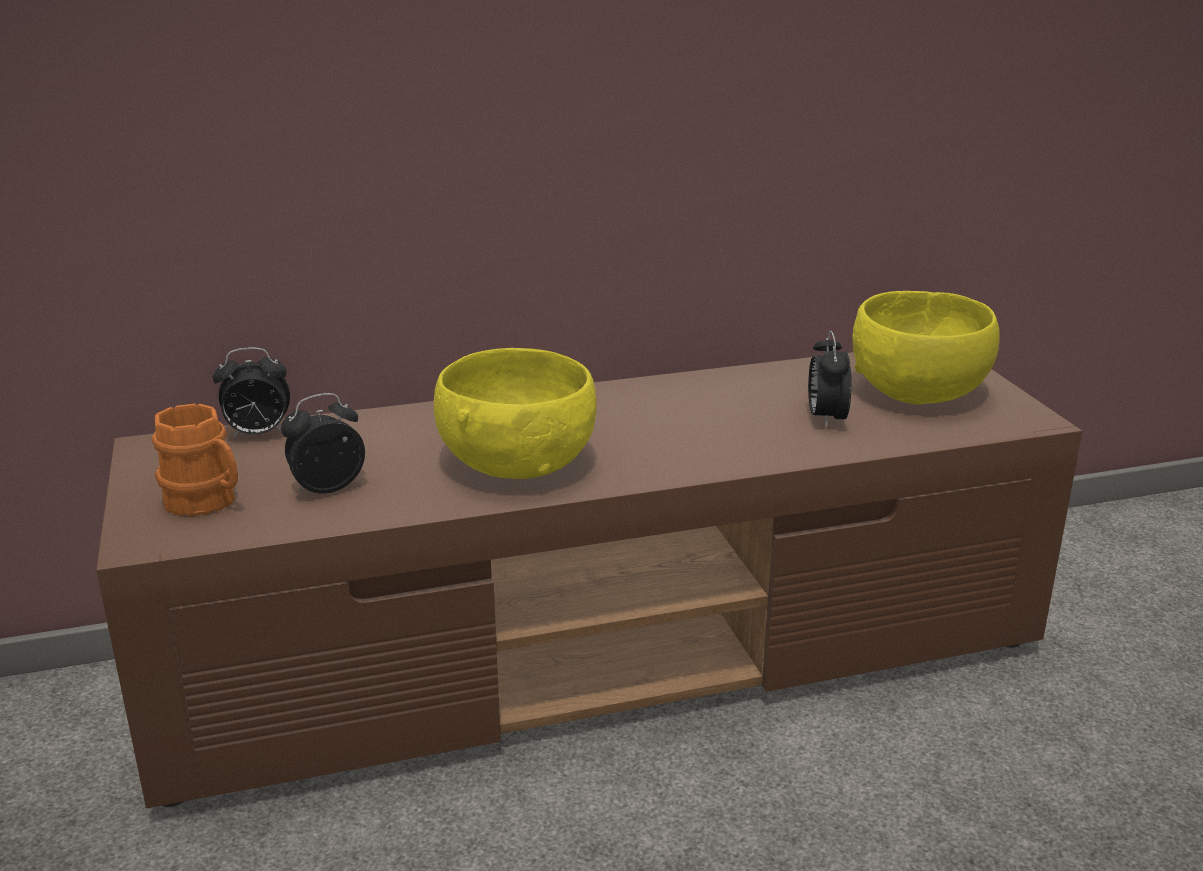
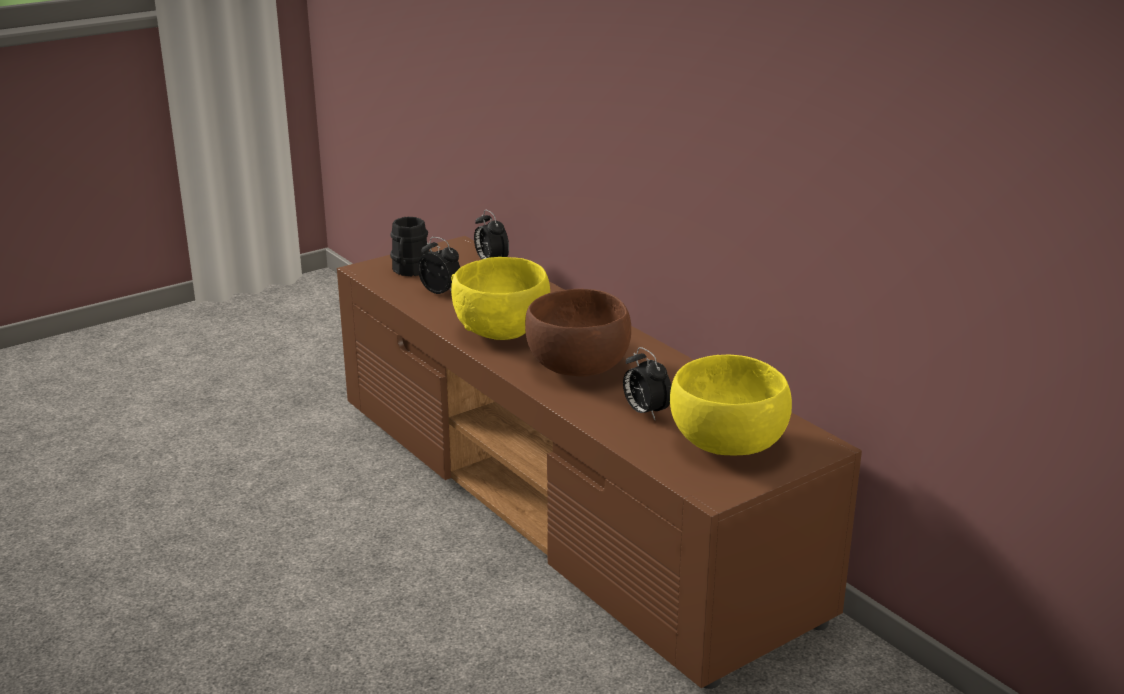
camera: 70 degrees right, 0 degrees up
orange mug [152,404,238,516] -> black mug [390,217,430,276]
alarm clock [808,330,852,429] -> alarm clock turned 105 degrees counterclockwise [623,347,671,420]
none -> brown bowl [525,289,631,376]

